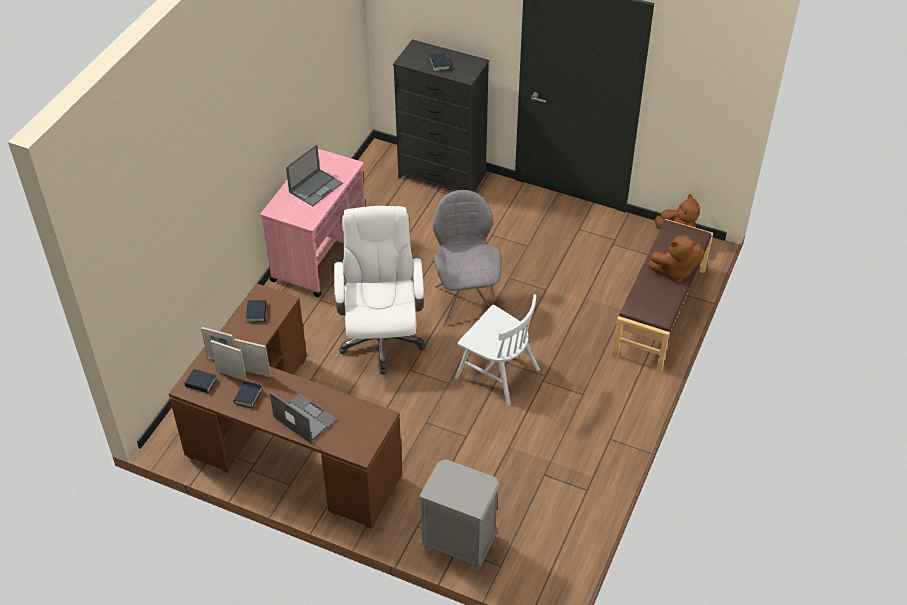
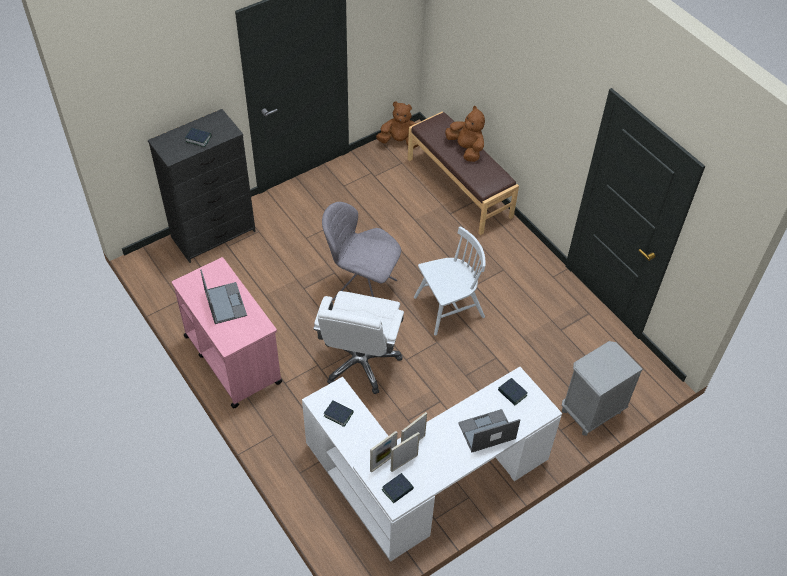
camera: 60 degrees left, 5 degrees up
brown desk [169,284,402,529] -> white desk [302,367,562,562]
book [233,381,263,408] -> book moved to [498,378,527,405]
white office chair [334,206,426,374] -> white office chair turned 105 degrees counterclockwise [313,291,404,394]
brown plush toy [648,236,705,283] -> brown plush toy turned 60 degrees counterclockwise [445,106,485,162]

